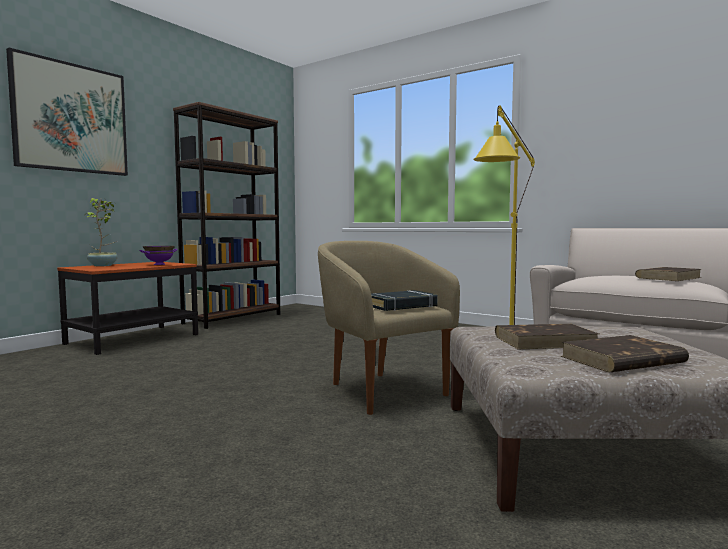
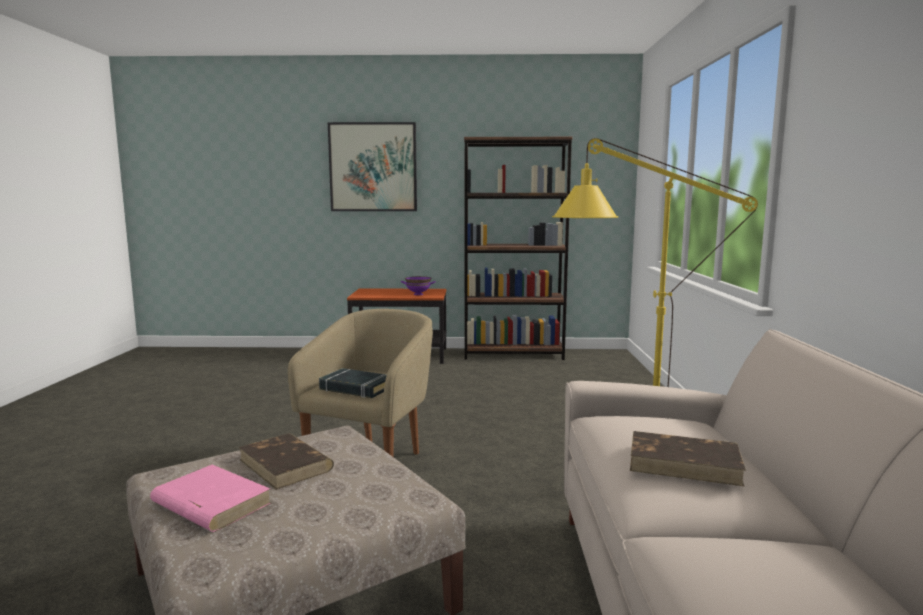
camera: 55 degrees right, 5 degrees up
potted plant [87,198,118,266] -> none
brown book [561,335,689,372] -> pink book [150,465,271,532]

